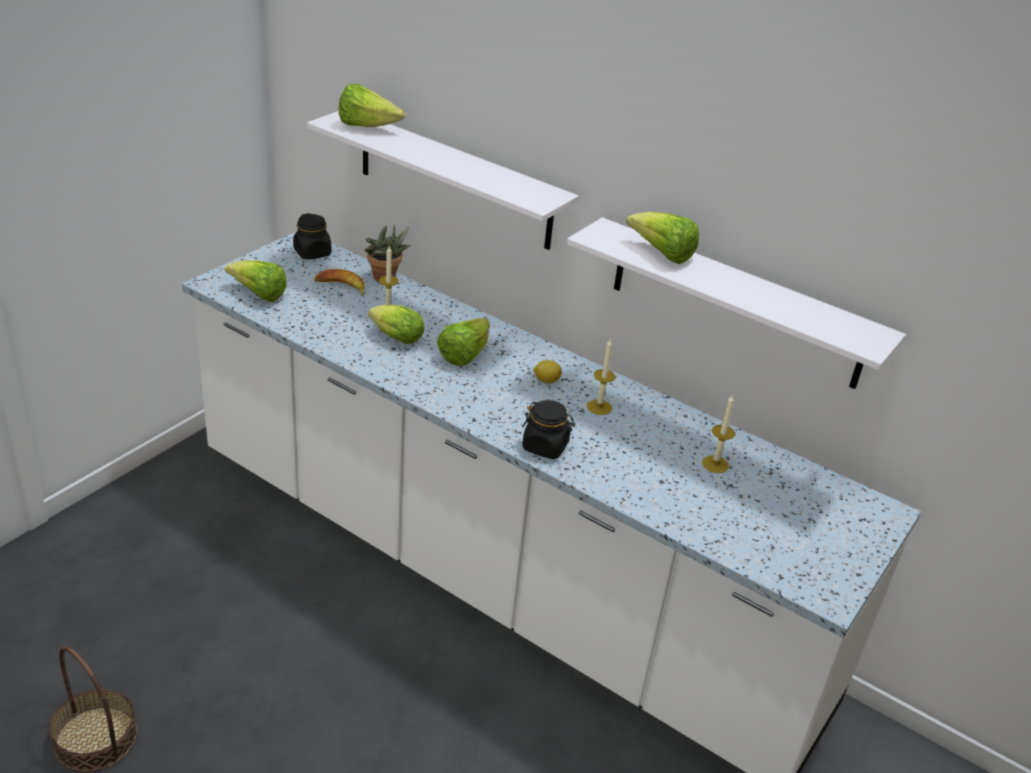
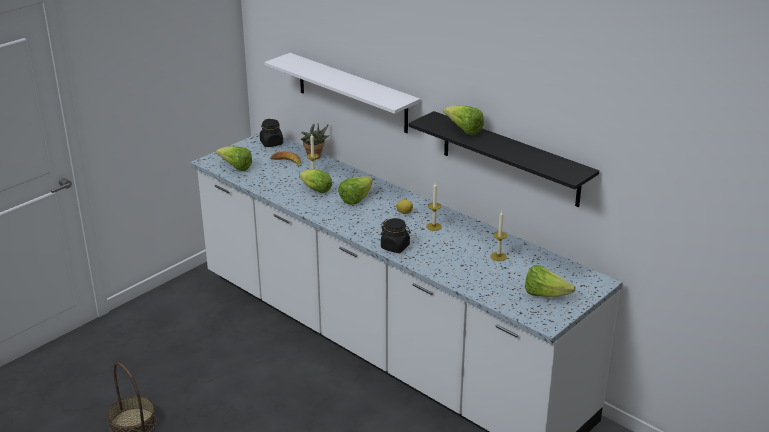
camera: 10 degrees right, 5 degrees down
lettuce [339,84,405,127] -> lettuce moved to [525,265,576,297]
white shelf [567,217,906,389] -> black shelf [409,111,599,207]

